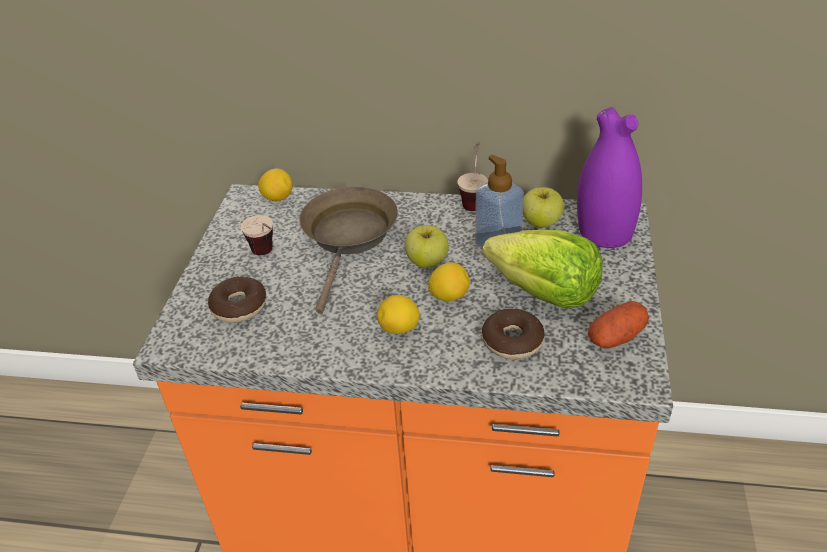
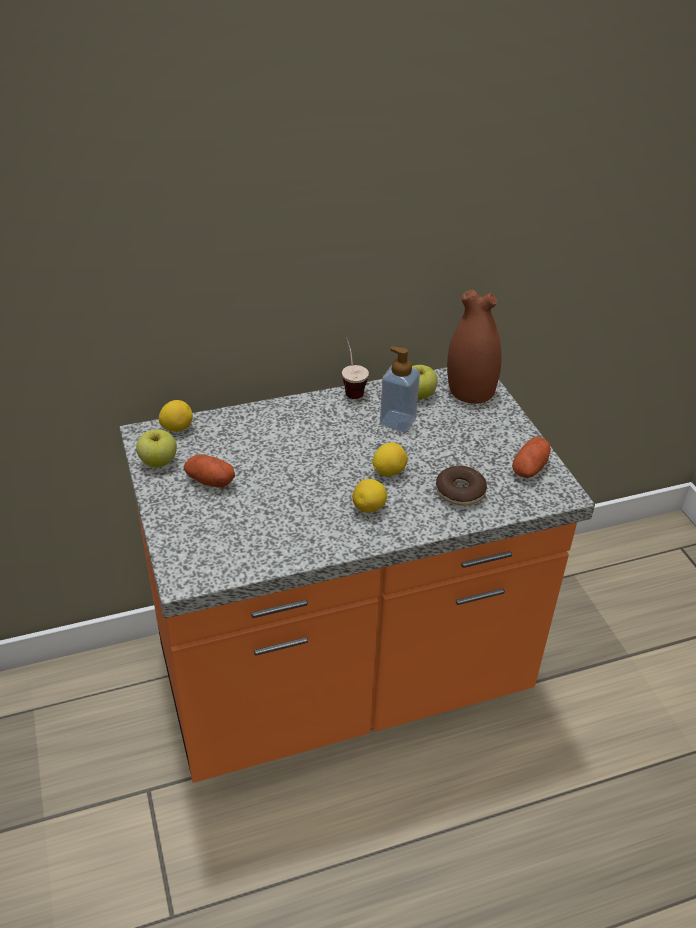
camera: 30 degrees left, 0 degrees up
donut [208,277,266,323] -> none
cup [241,215,273,255] -> potato [184,455,235,488]
brown frying pan [299,187,398,314] -> none
apple [405,225,449,268] -> apple moved to [136,429,177,468]
lettuce [482,230,603,309] -> none
purple vase [577,107,642,248] -> brown vase [447,290,501,404]

